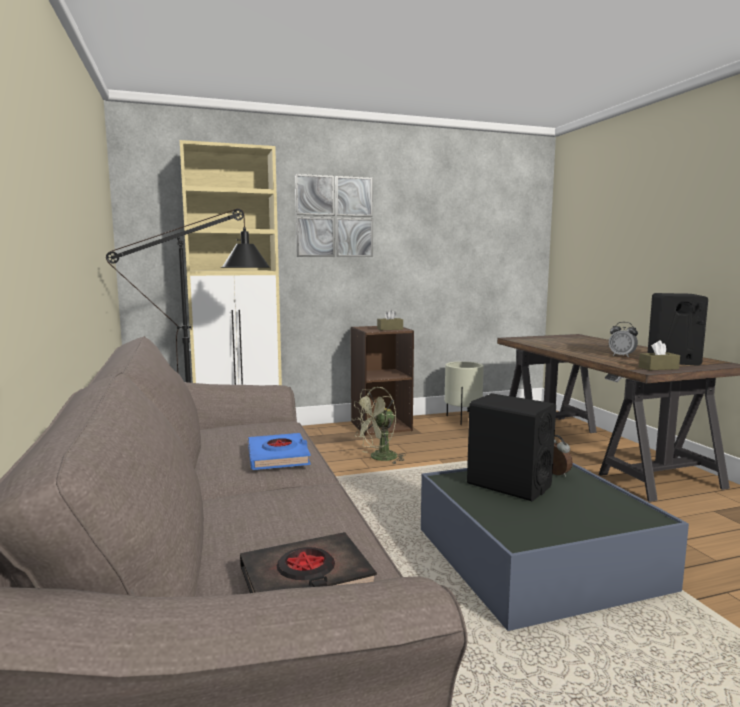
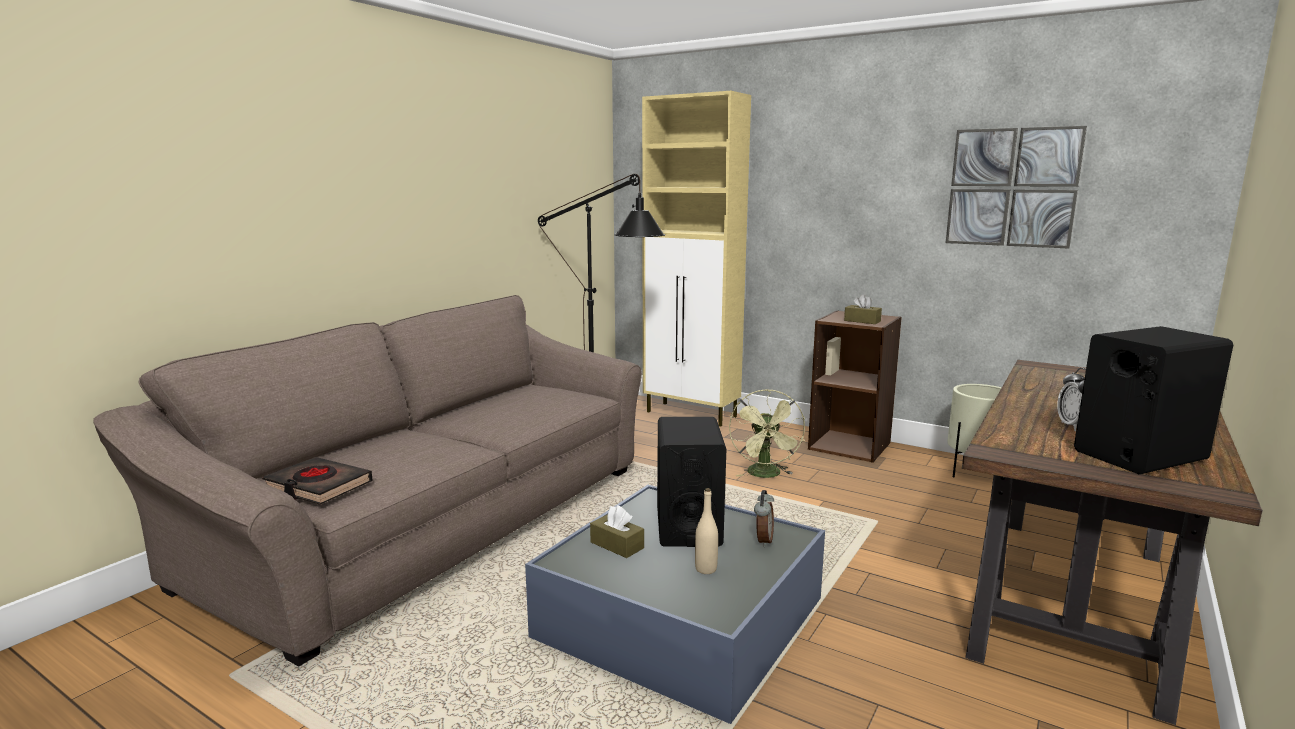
camera: 50 degrees right, 5 degrees up
blue book [248,433,311,470] -> none
picture [295,174,373,257] -> picture moved to [946,126,1087,249]
green fan [352,387,406,464] -> green fan turned 105 degrees counterclockwise [729,389,805,478]
brown tissue box [639,340,680,370] -> brown tissue box moved to [590,505,644,558]
none -> beige bottle [695,488,718,574]

